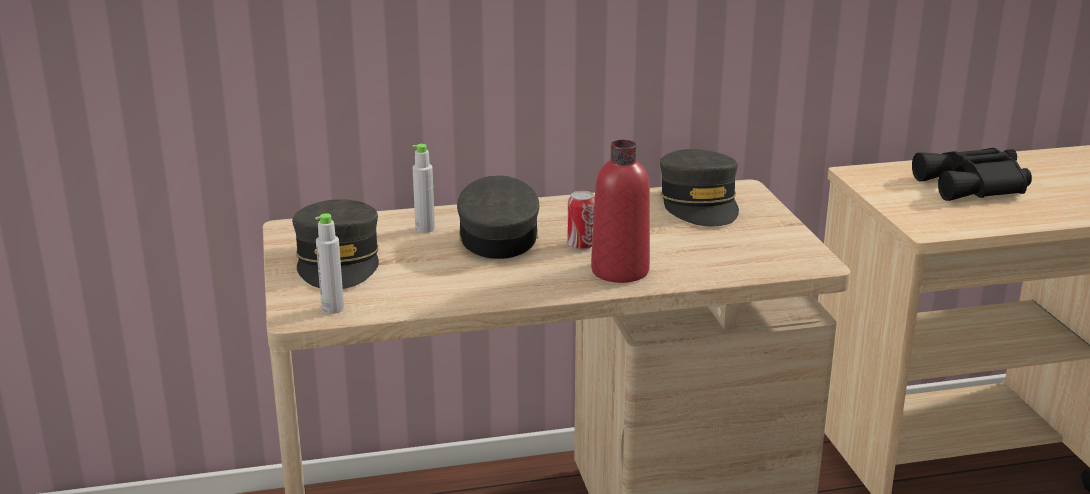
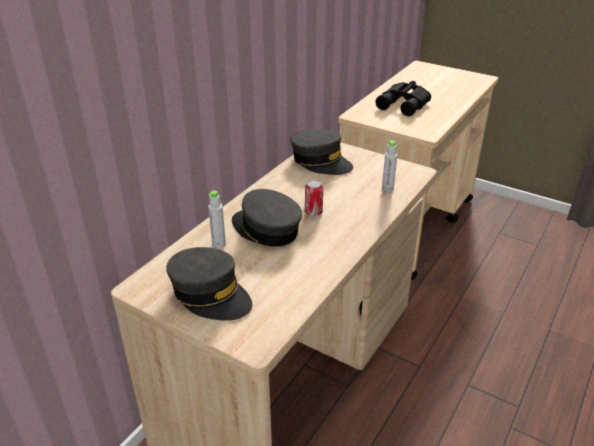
camera: 45 degrees left, 10 degrees up
grey bottle [315,213,344,314] -> grey bottle moved to [382,140,397,193]
red bottle [591,140,650,283] -> none

